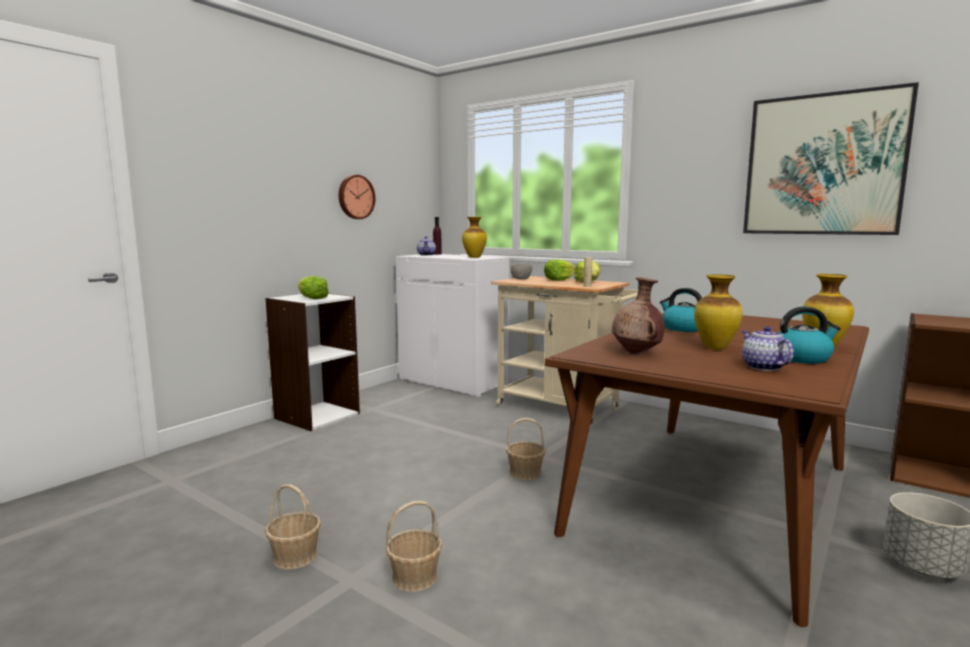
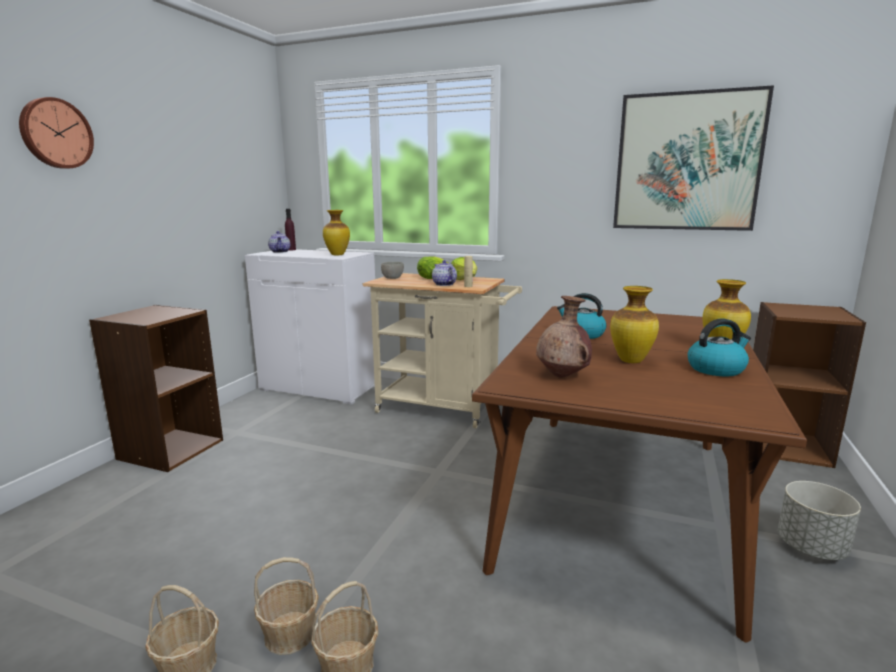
camera: 15 degrees left, 5 degrees up
white bookcase [265,293,360,431] -> brown bookcase [89,305,223,472]
lettuce [298,276,329,299] -> none
wall clock [339,175,375,219] -> wall clock moved to [19,97,94,169]
basket [506,418,546,481] -> basket moved to [254,557,319,655]
teapot [742,326,794,371] -> teapot moved to [432,260,457,286]

